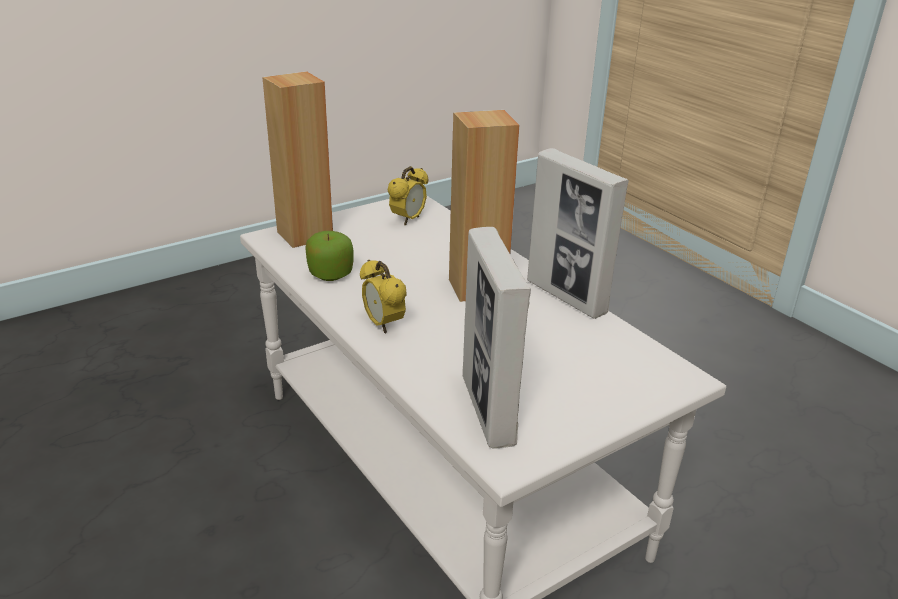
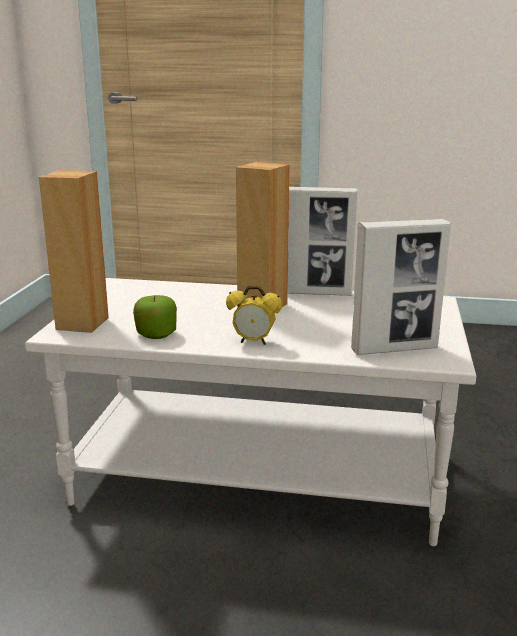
camera: 45 degrees left, 10 degrees down
alarm clock [388,166,428,225] -> none
picture frame [463,227,531,449] -> picture frame turned 45 degrees counterclockwise [351,219,451,355]

